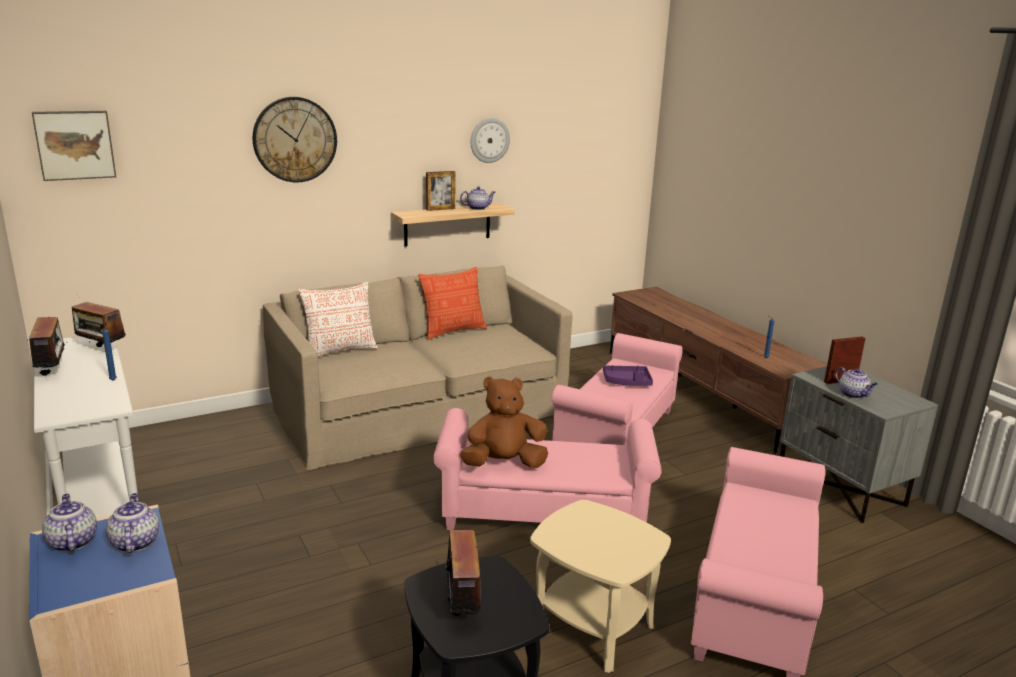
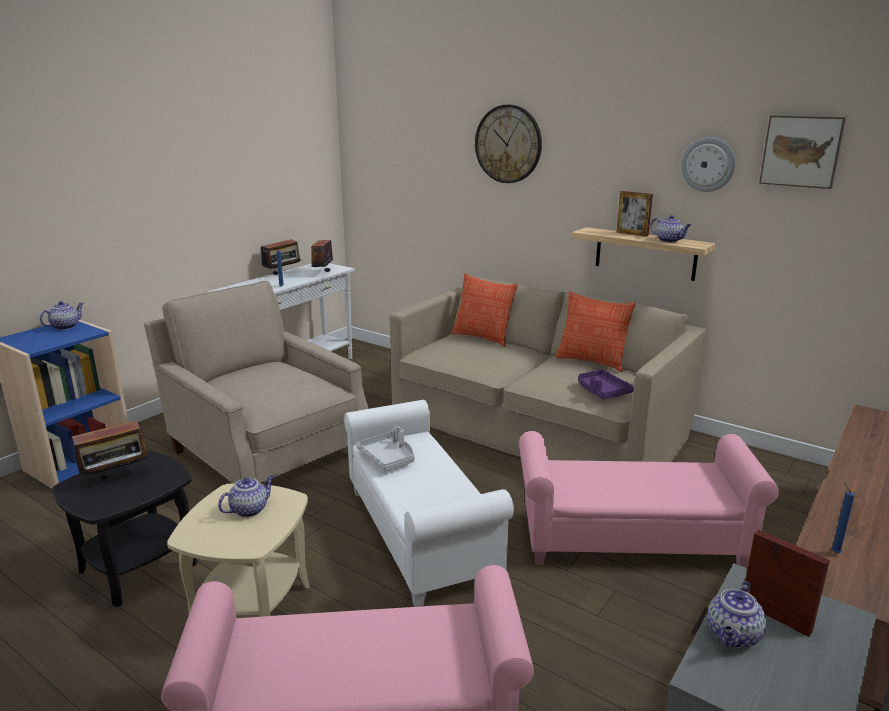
camera: 65 degrees right, 0 degrees up
picture [32,111,116,181] -> picture moved to [759,115,846,189]
teapot [106,493,159,553] -> teapot moved to [218,475,274,517]
white pillow [299,282,378,356] -> orange pillow [452,273,518,347]
pink ottoman [433,408,662,530] -> white ottoman [344,400,514,607]
brown plush toy [460,377,548,468] -> grey tray [356,426,415,471]
purple tray [603,365,653,386] -> purple tray moved to [578,369,634,399]
none -> beige armchair [144,281,369,484]

